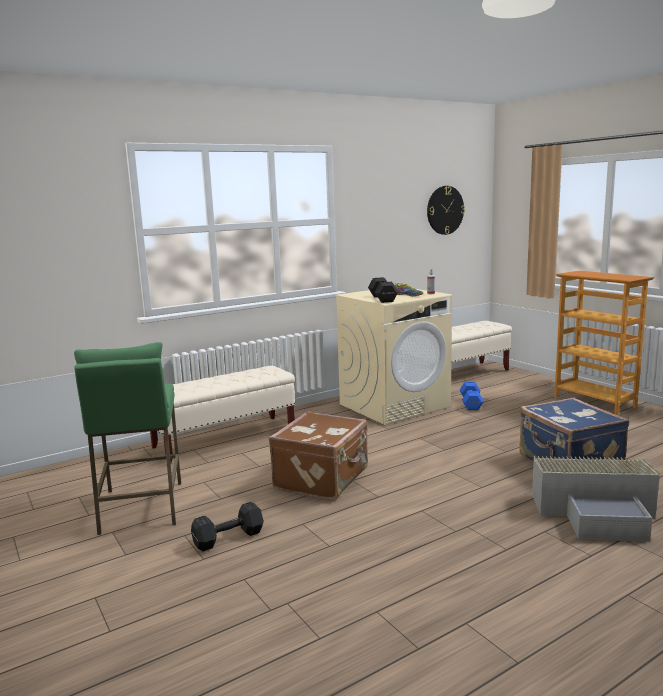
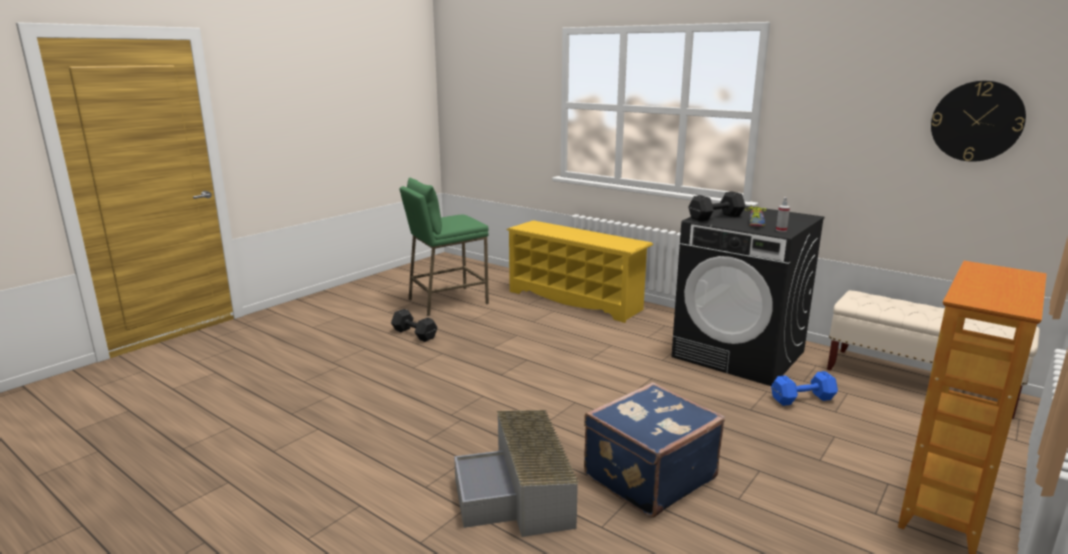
camera: 70 degrees right, 5 degrees up
beige bench [150,366,295,463] -> yellow shoe rack [507,220,653,323]
brown suitcase [269,411,368,500] -> none
beige washing machine [335,289,452,425] -> black washing machine [671,206,824,386]

